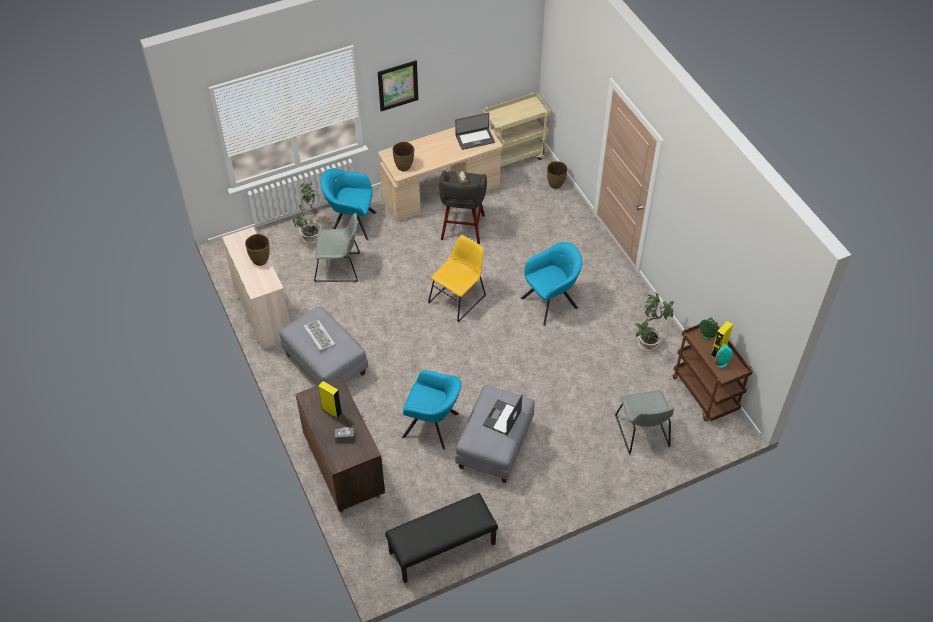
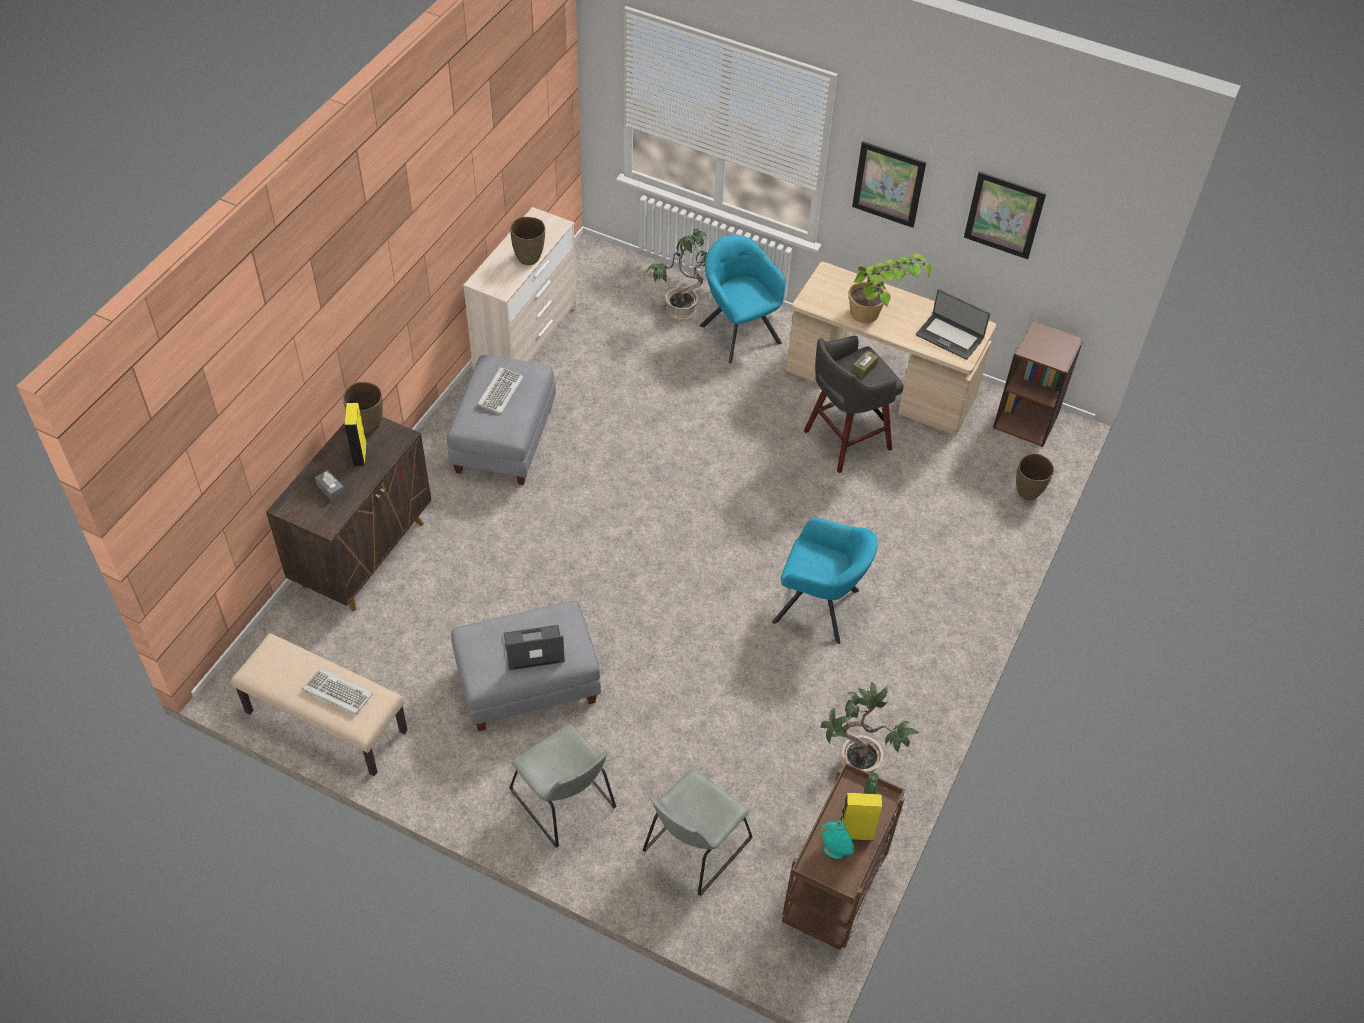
camera: 50 degrees right, 0 degrees up
grey chair [314,213,360,282] -> grey chair moved to [509,724,617,848]
black bench [385,493,498,583] -> beige bench [231,633,407,776]
brown vase [393,141,414,171] -> brown vase moved to [343,382,383,433]
turquoise armchair [402,370,461,450] -> none
yellow chair [428,235,486,322] -> none
beige cart [482,92,550,172] -> brown bookcase [993,320,1084,447]
none -> keyboard [302,668,373,715]
none -> potted plant [849,254,931,323]
none -> picture [964,171,1046,259]

